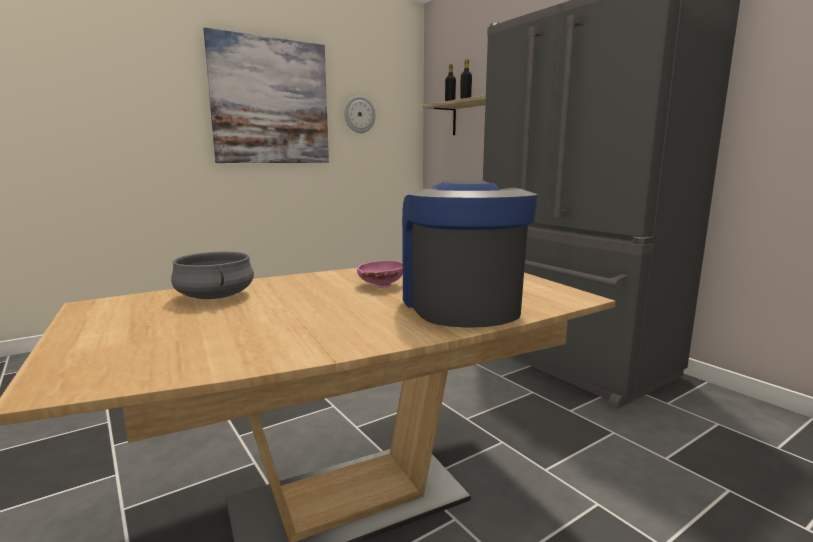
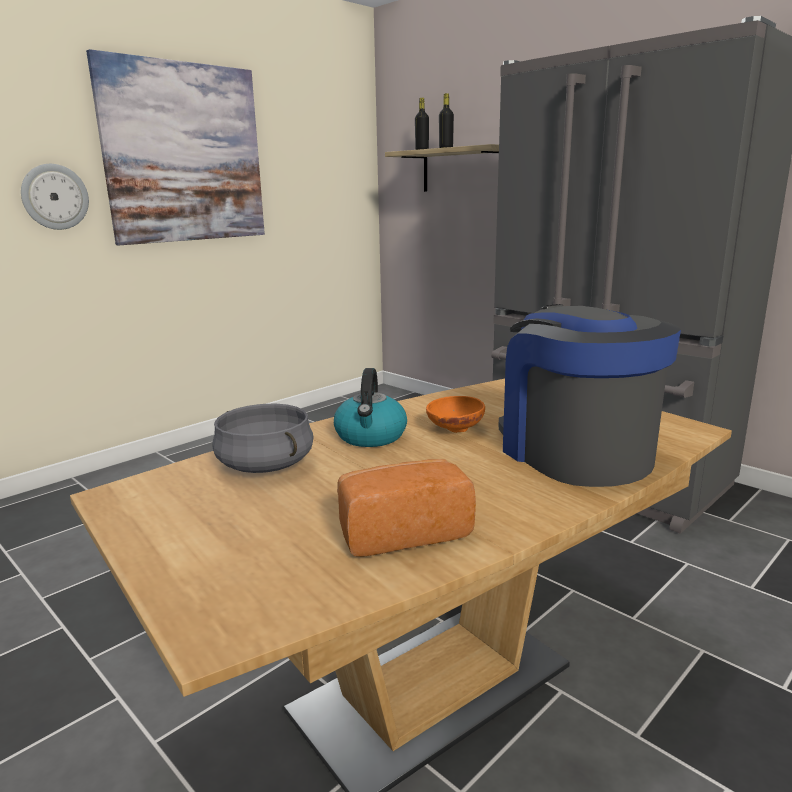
camera: 10 degrees left, 5 degrees up
wall clock [344,96,376,133] -> wall clock moved to [21,164,89,230]
pink bowl [357,261,403,288] -> orange bowl [426,396,485,433]
none -> kettle [334,368,407,447]
none -> bread [337,459,476,557]

